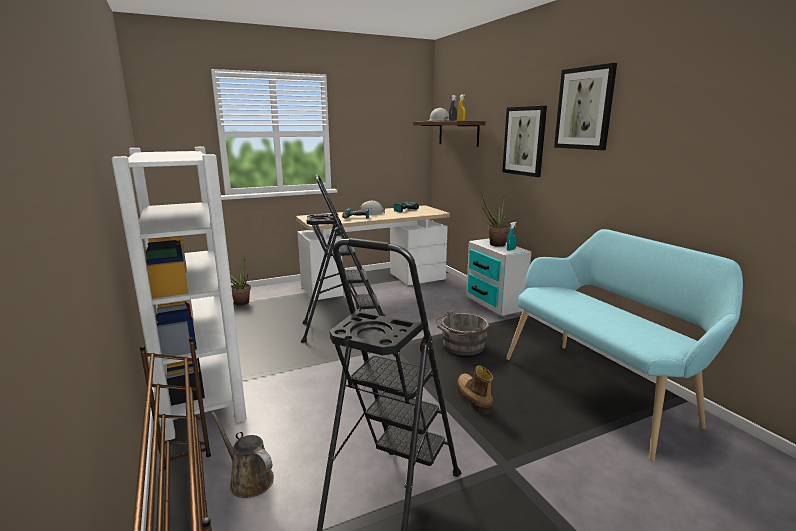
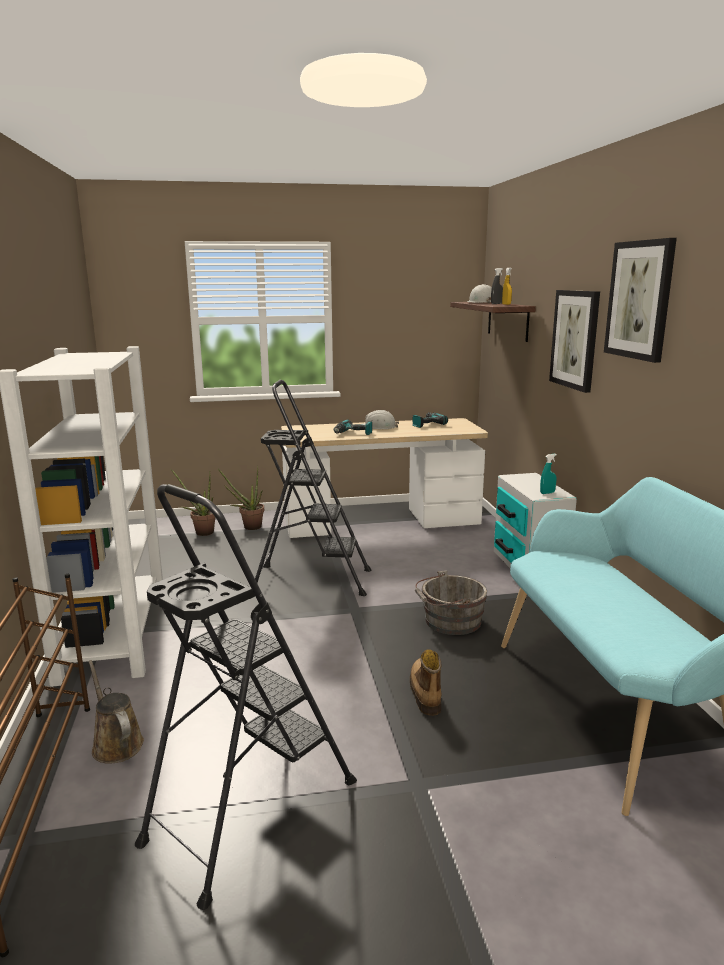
camera: 15 degrees right, 0 degrees up
potted plant [481,191,510,247] -> potted plant moved to [218,465,264,530]

